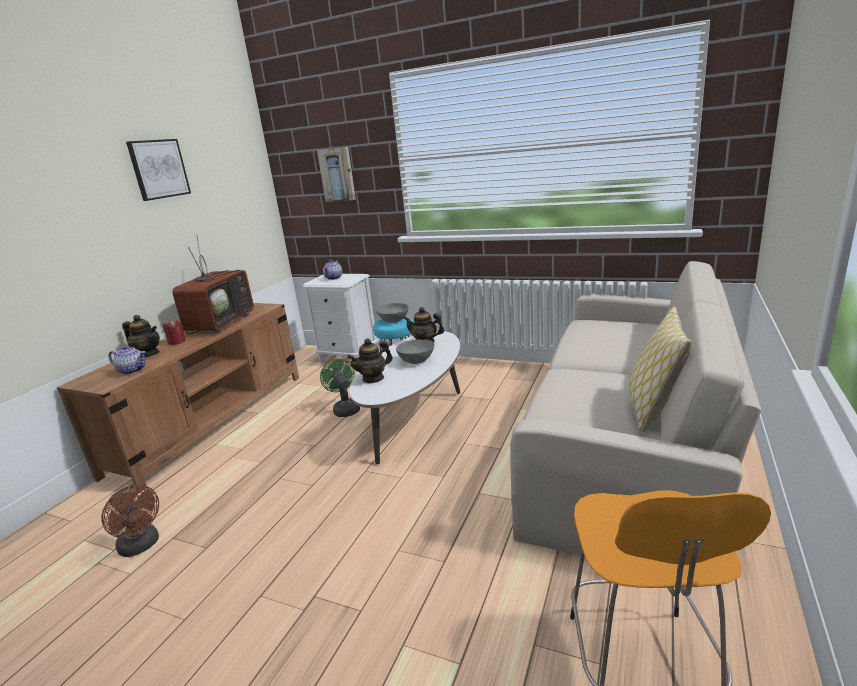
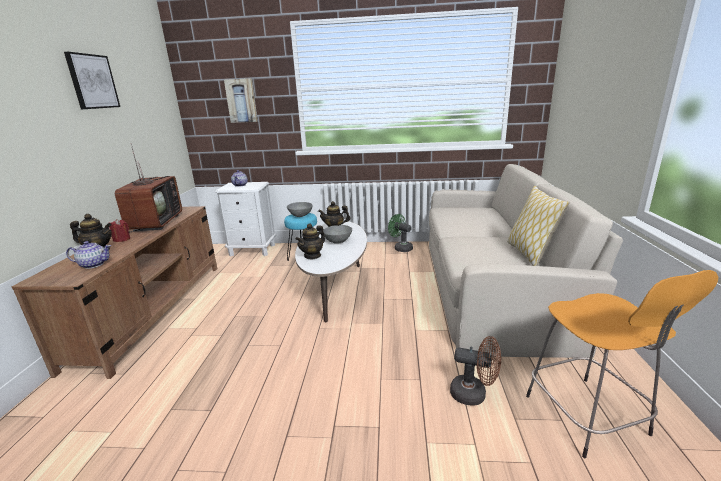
camera: 20 degrees left, 0 degrees up
brown fan [102,485,159,557] -> brown fan moved to [450,336,501,405]
green fan [320,359,360,417] -> green fan moved to [388,214,413,252]

